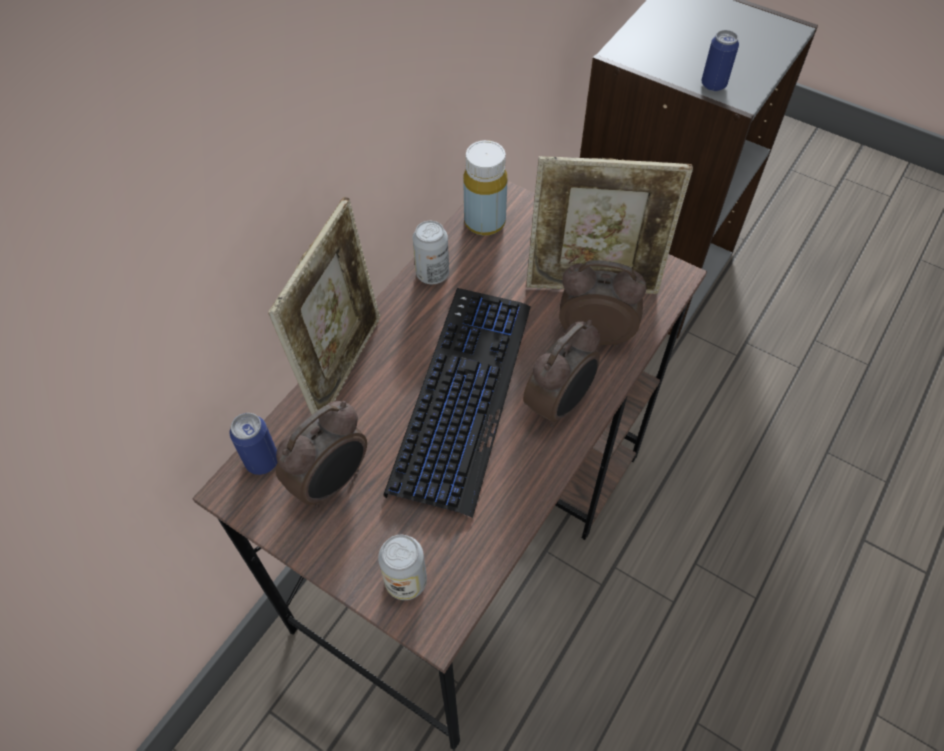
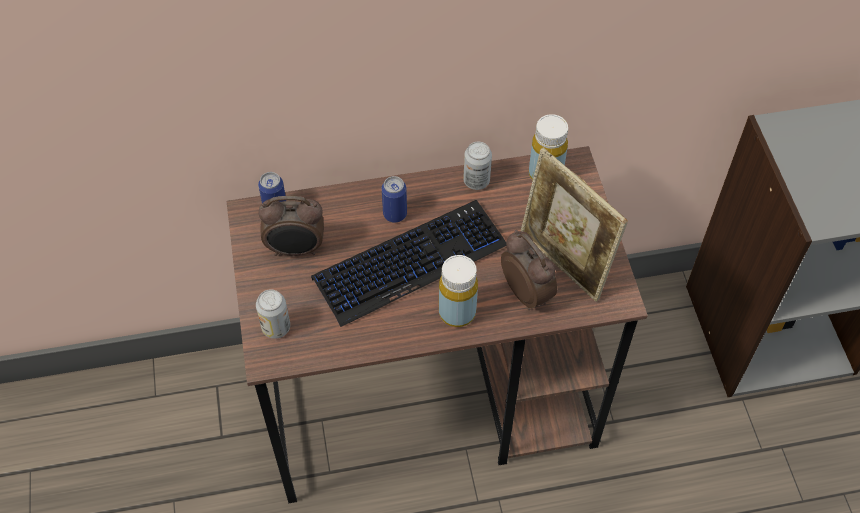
camera: 45 degrees right, 0 degrees up
picture frame [268,197,380,415] -> none
alarm clock [523,320,600,427] -> yellow bottle [439,255,478,327]
can [701,30,739,91] -> can moved to [382,176,407,223]

